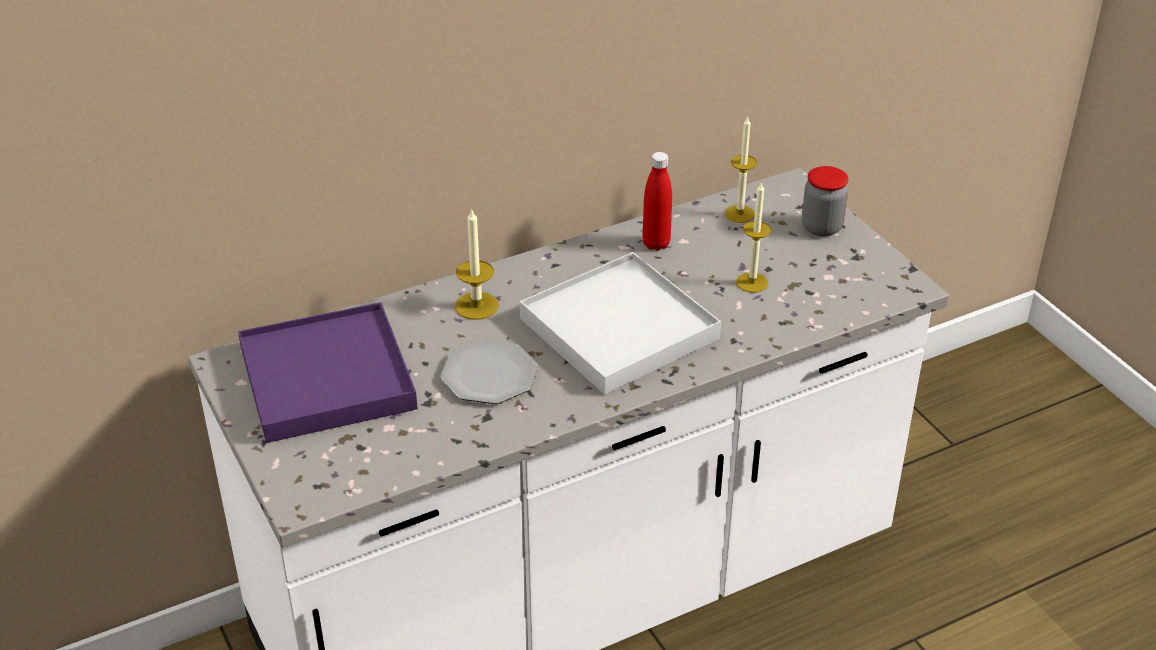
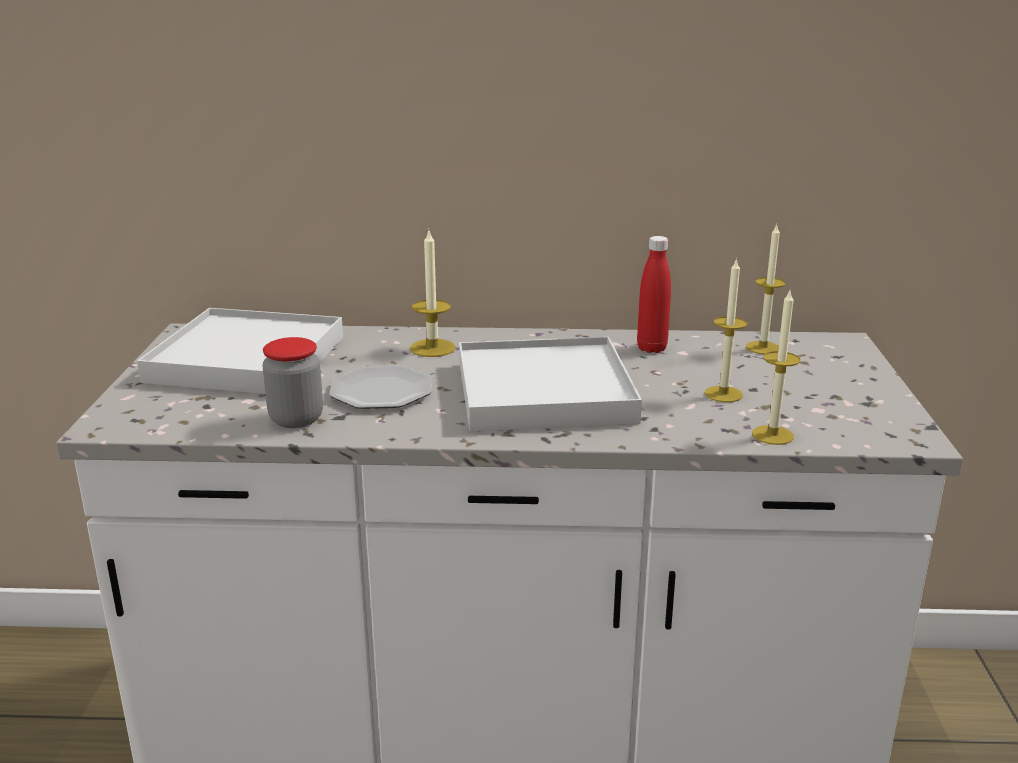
camera: 30 degrees right, 15 degrees down
purple tray [238,302,418,443] -> white tray [137,308,343,394]
jar [802,166,849,236] -> jar moved to [263,337,323,428]
none -> candle [752,291,800,445]

